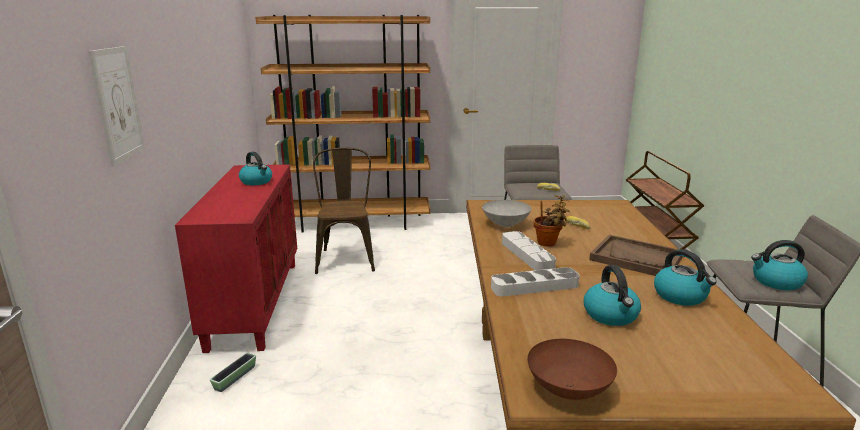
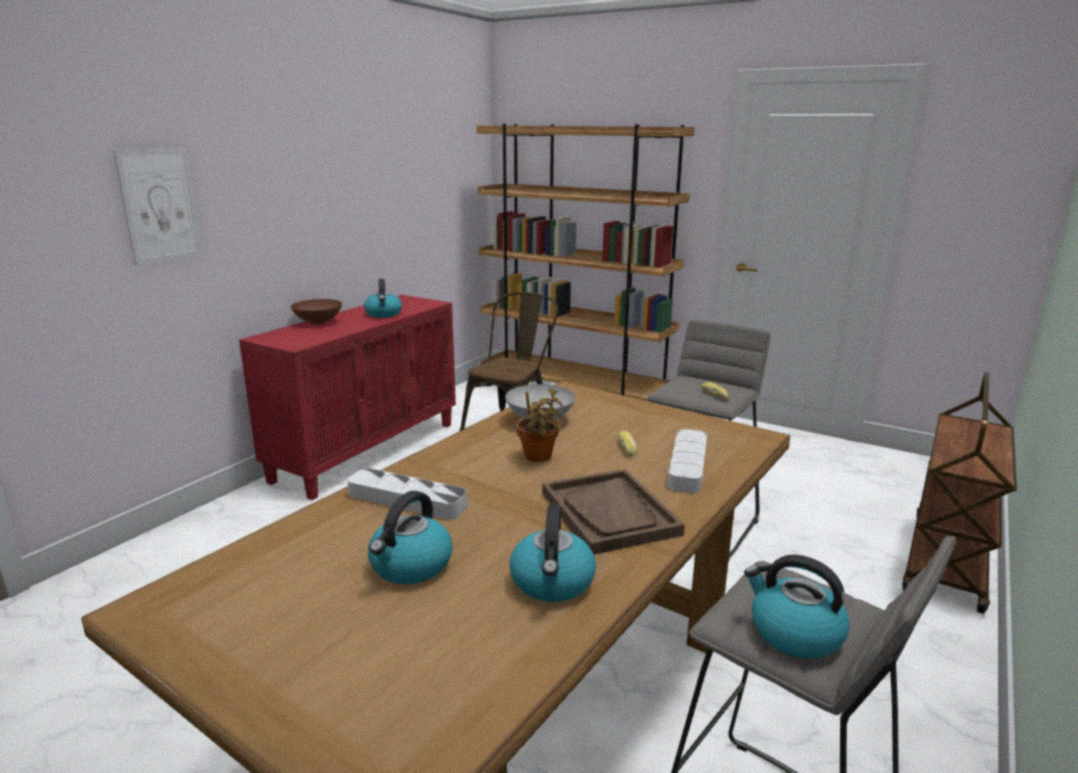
camera: 35 degrees right, 0 degrees up
planter [210,353,256,392] -> none
grey tray [502,231,556,270] -> grey tray moved to [667,429,707,493]
brown bowl [527,339,617,400] -> brown bowl moved to [291,299,342,325]

